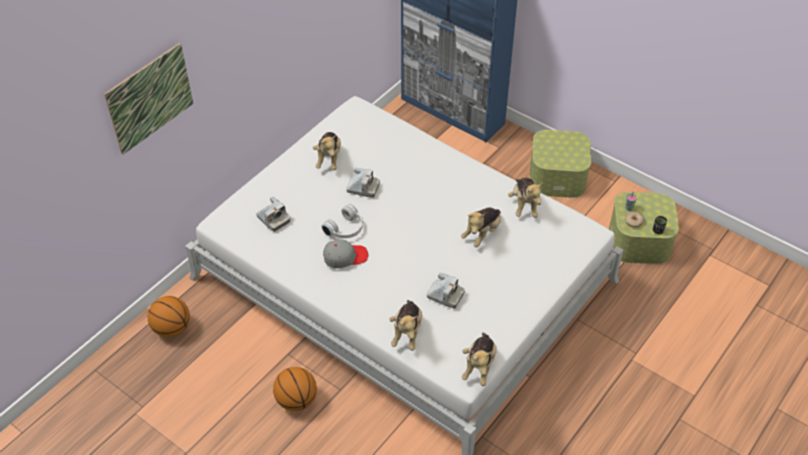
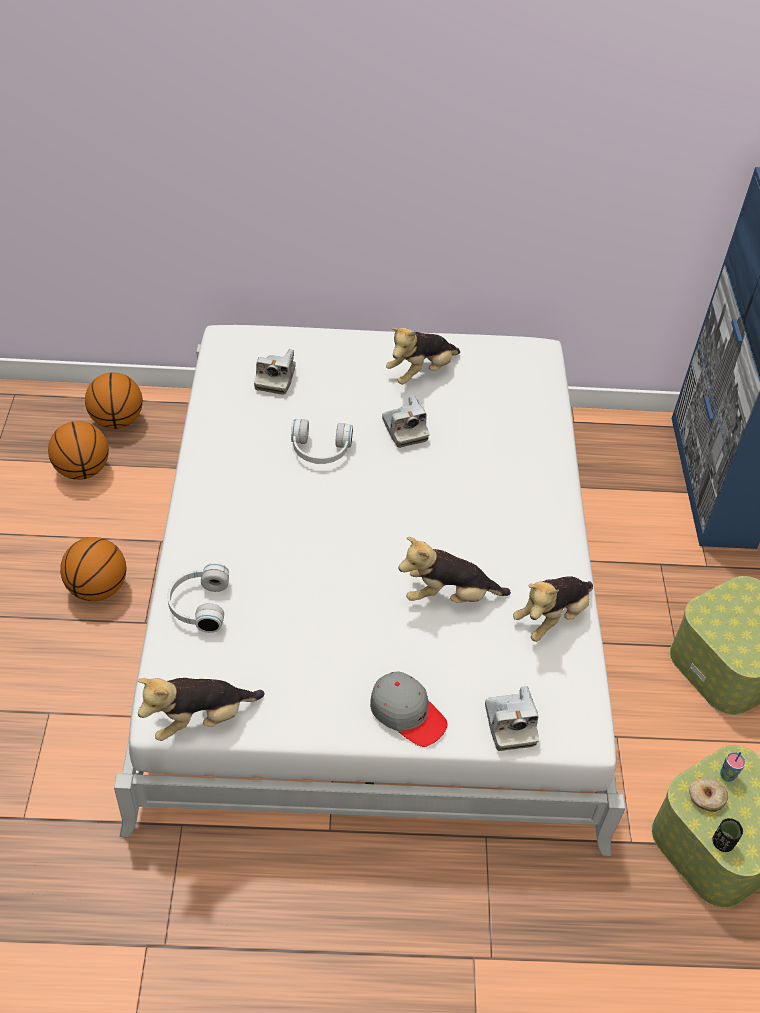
camera: 50 degrees right, 0 degrees up
picture [104,43,193,155] -> none
grey cap [323,239,368,268] -> grey cap moved to [370,671,448,747]
plush toy [389,300,422,351] -> white headphones [167,563,229,633]
camera [426,273,465,309] -> camera moved to [485,686,539,751]
none -> basketball [48,421,109,480]

